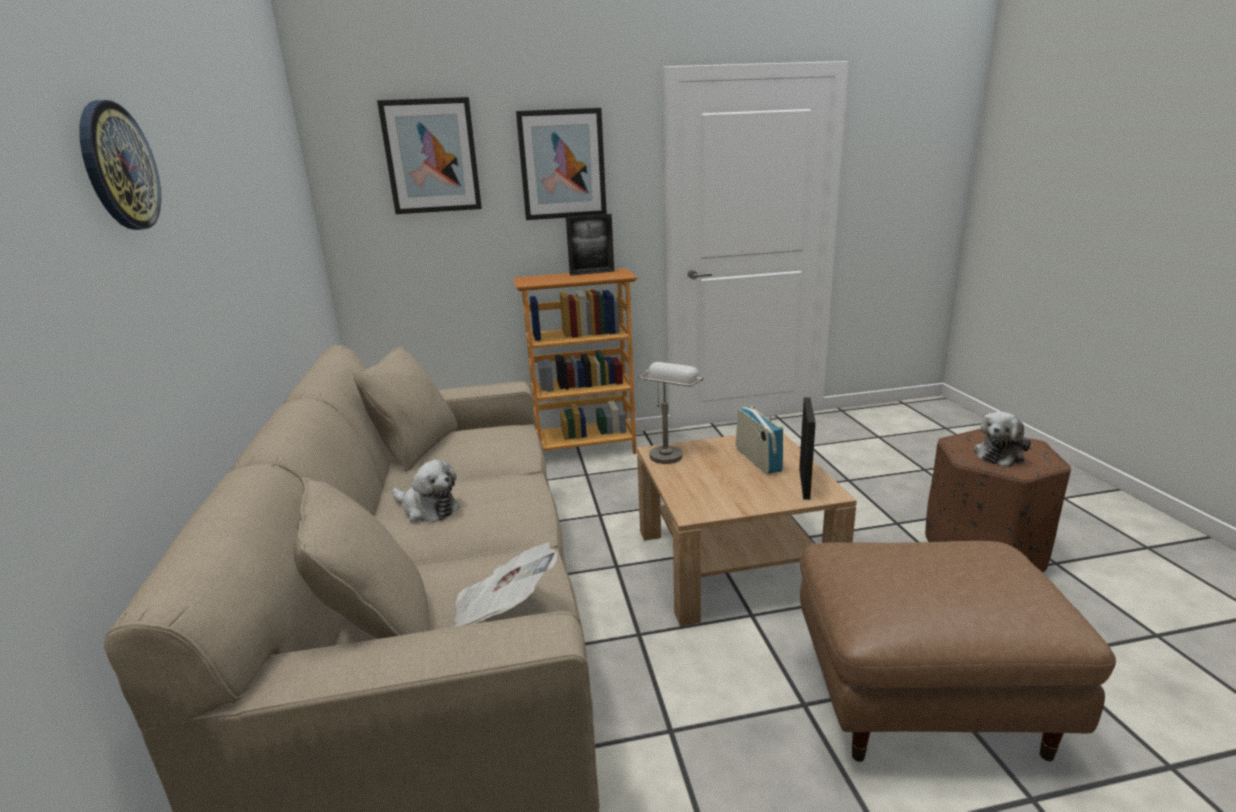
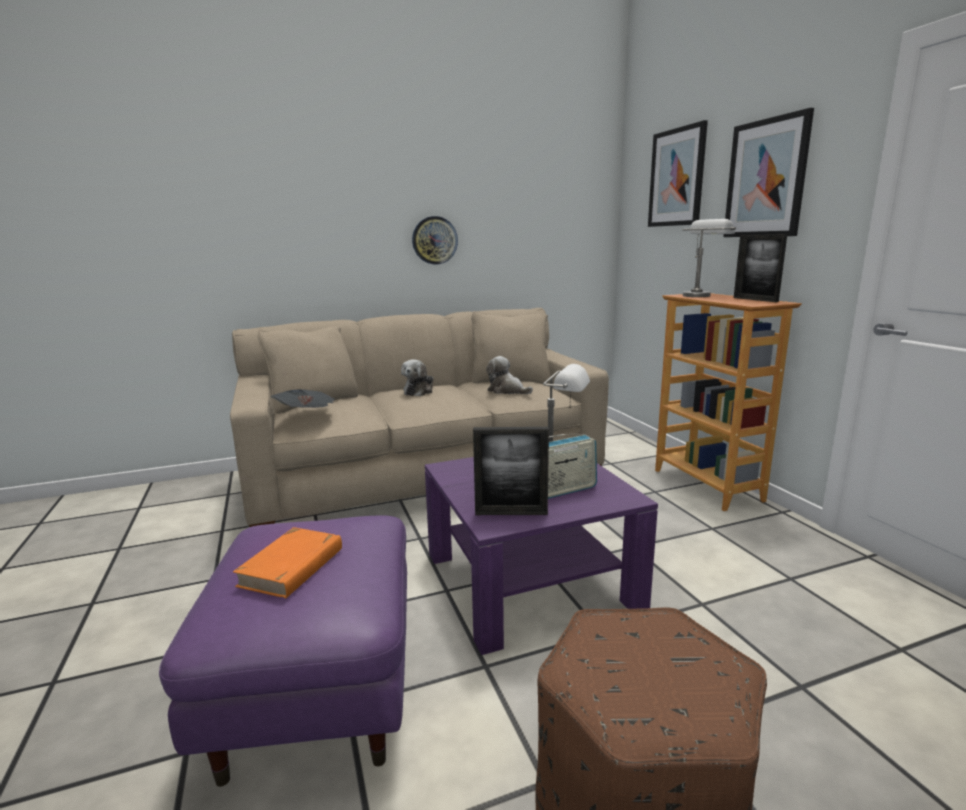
camera: 80 degrees right, 5 degrees down
wall clock [79,100,161,230] -> wall clock moved to [412,216,458,265]
brown coffee table [637,433,857,626] -> purple coffee table [425,457,658,655]
brown ottoman [800,541,1116,762] -> purple ottoman [159,515,407,787]
plush toy [974,412,1031,467] -> plush toy moved to [486,356,533,394]
none -> orange book [233,527,342,598]
none -> grey table lamp [682,219,736,297]

